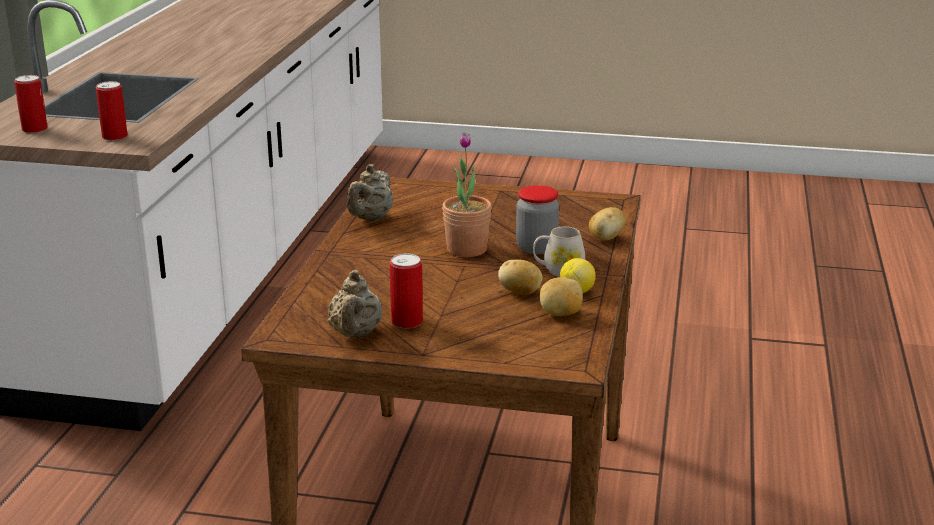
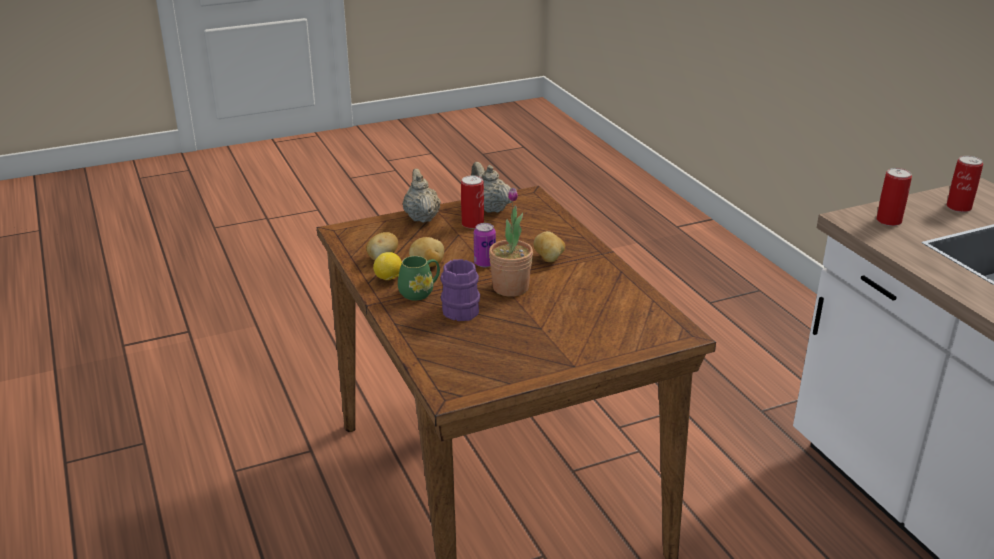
camera: 145 degrees right, 5 degrees up
beige teapot [347,164,393,221] -> beige teapot moved to [403,169,441,223]
jar [516,185,559,254] -> purple mug [440,259,480,321]
white mug [533,226,585,277] -> green mug [398,256,440,300]
potato [589,207,626,241] -> potato moved to [534,231,565,262]
none -> can [474,223,496,267]

